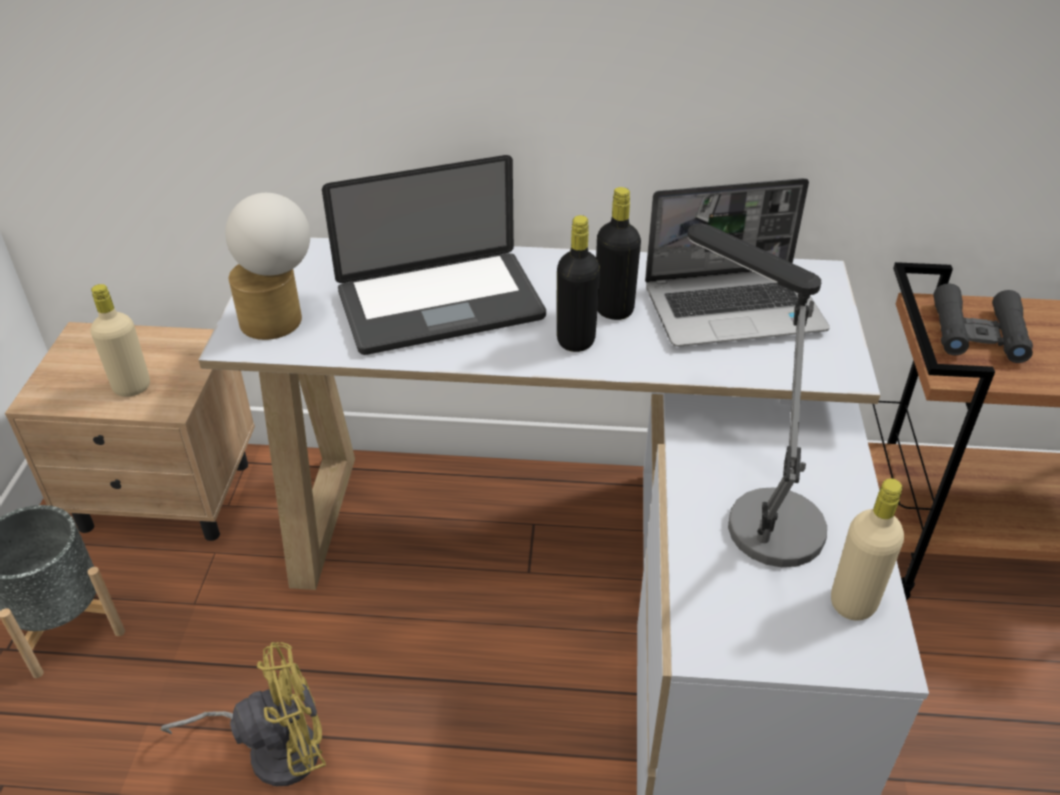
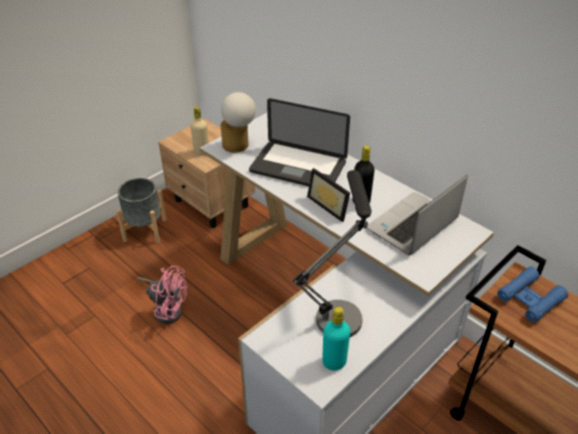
camera: 40 degrees right, 0 degrees up
yellow fan [160,642,326,786] -> pink fan [137,266,187,324]
black bottle [557,215,600,352] -> picture frame [307,168,350,222]
laptop [645,178,830,347] -> laptop turned 105 degrees clockwise [367,175,468,255]
beige bottle [831,479,904,620] -> turquoise bottle [322,307,350,371]
black binoculars [933,283,1033,363] -> blue binoculars [497,267,568,322]

